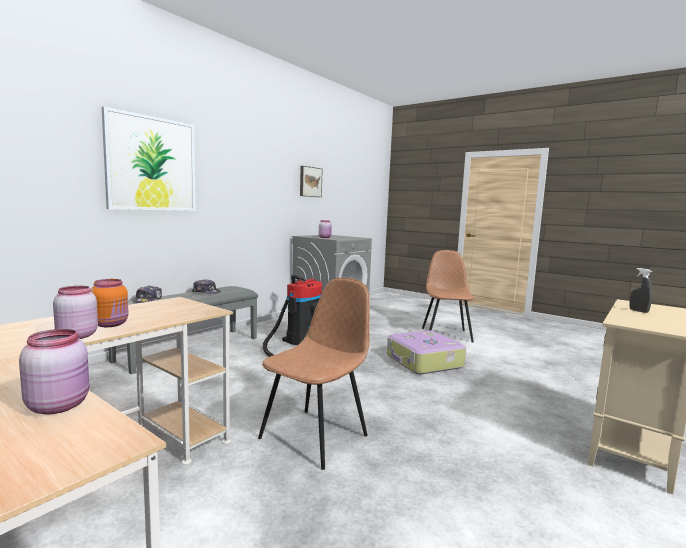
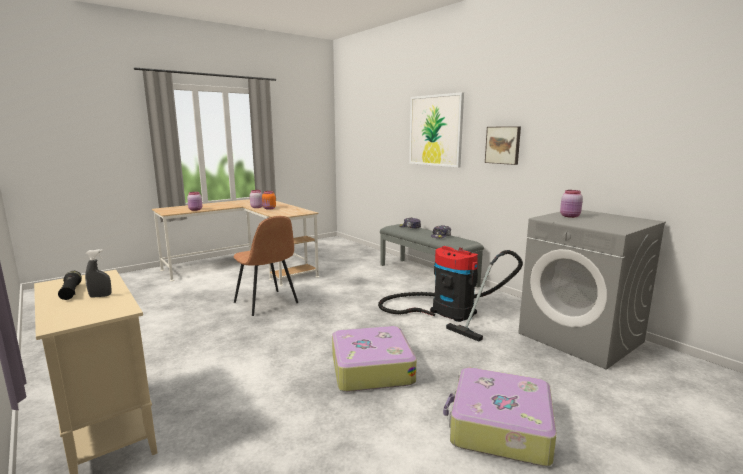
camera: 105 degrees right, 5 degrees up
picture [300,166,323,197] -> picture moved to [485,126,521,165]
brown chair [422,250,474,342] -> suitcase [443,368,557,466]
none -> black flashlight [58,271,82,300]

